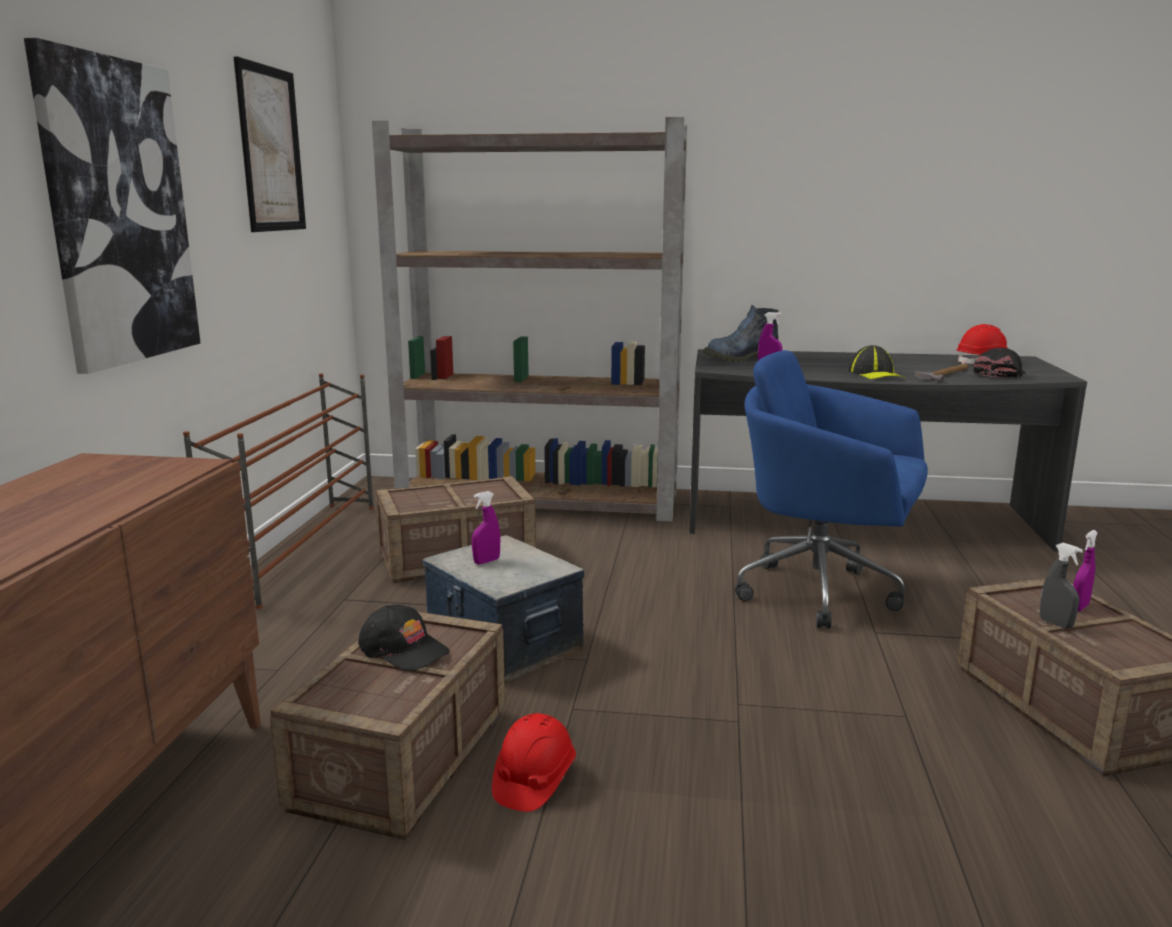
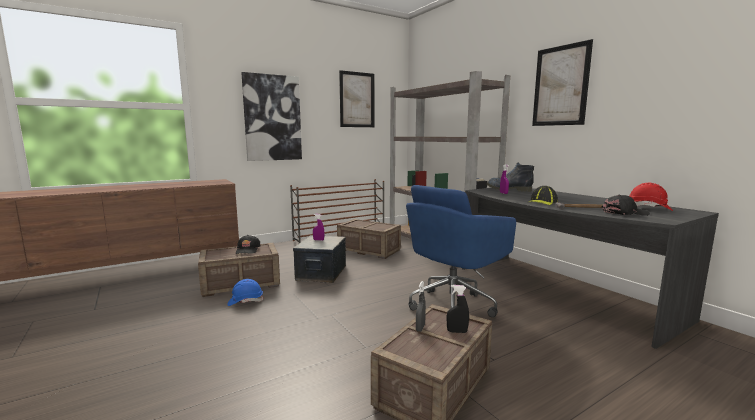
camera: 50 degrees right, 5 degrees down
red hard hat [492,713,576,812] -> blue hard hat [228,279,264,306]
blue office chair [735,350,928,629] -> blue office chair turned 120 degrees counterclockwise [406,185,516,317]
purple spray bottle [1073,530,1098,611] -> black spray bottle [447,285,469,333]
none -> picture [532,39,593,126]

